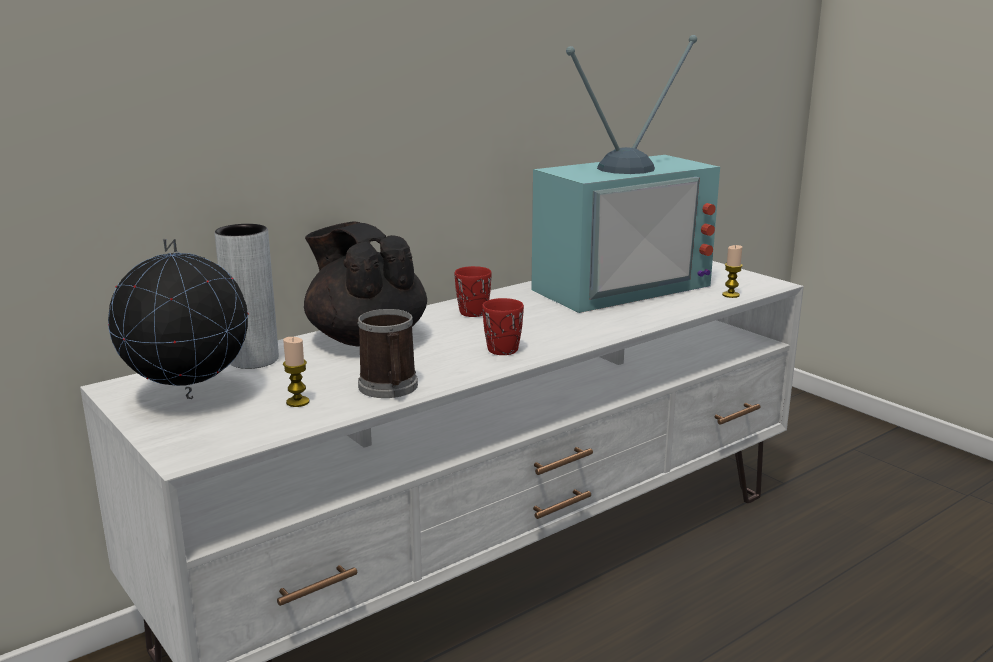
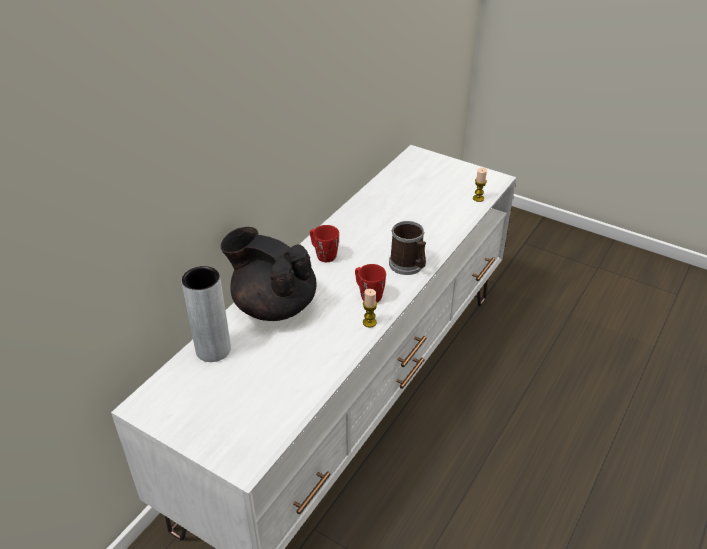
camera: 20 degrees left, 20 degrees up
globe [108,239,249,399] -> none
candle [283,337,309,407] -> candle moved to [363,289,377,328]
mug [357,309,418,398] -> mug moved to [389,221,426,275]
television [531,35,720,313] -> none

